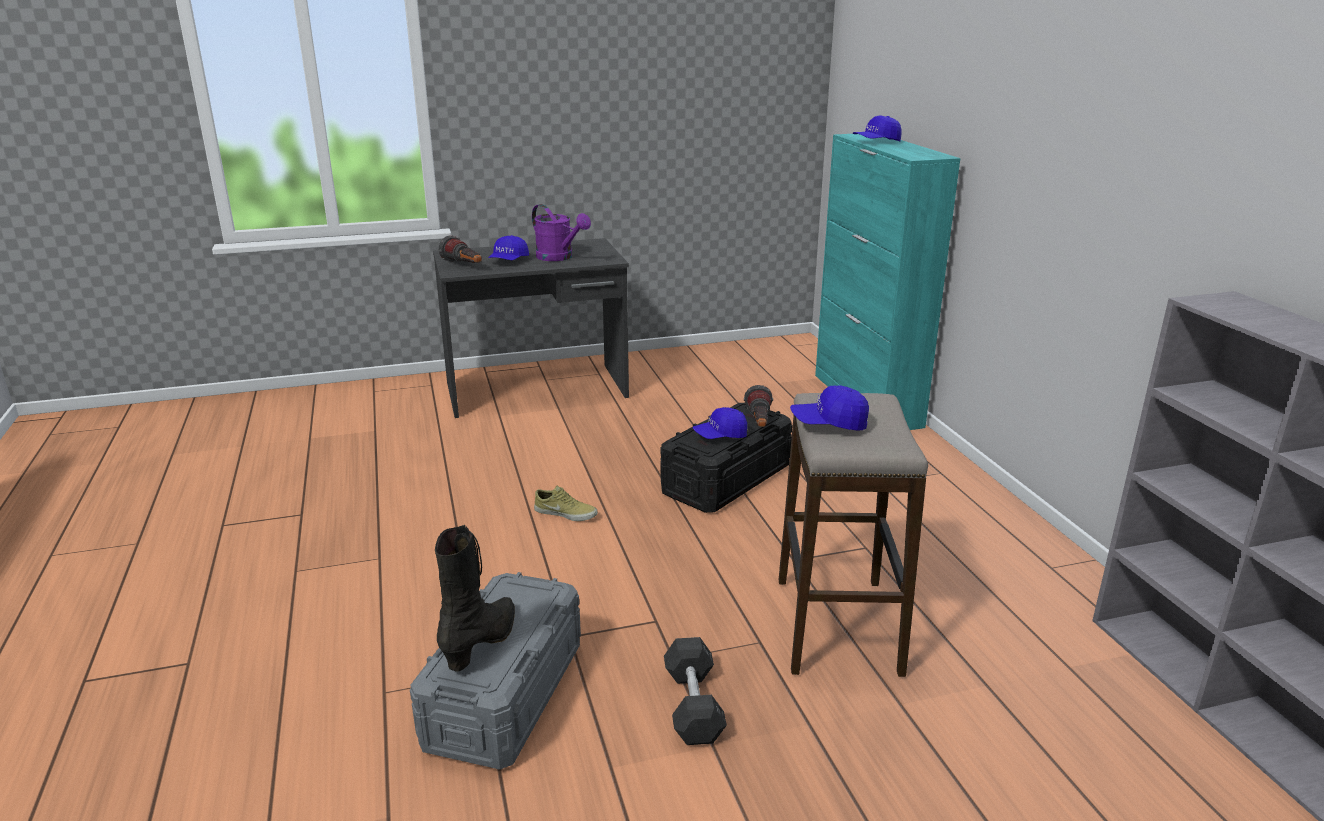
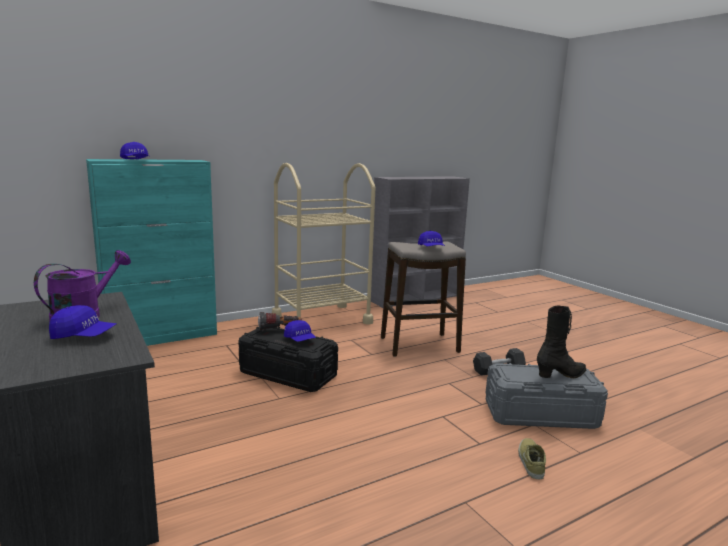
camera: 105 degrees left, 10 degrees down
black boot [435,525,515,672] -> black boot turned 150 degrees clockwise [537,306,586,378]
flashlight [439,236,482,263] -> none
beige shoe [534,486,598,521] -> beige shoe moved to [518,438,546,479]
none -> beige cart [272,163,376,325]

